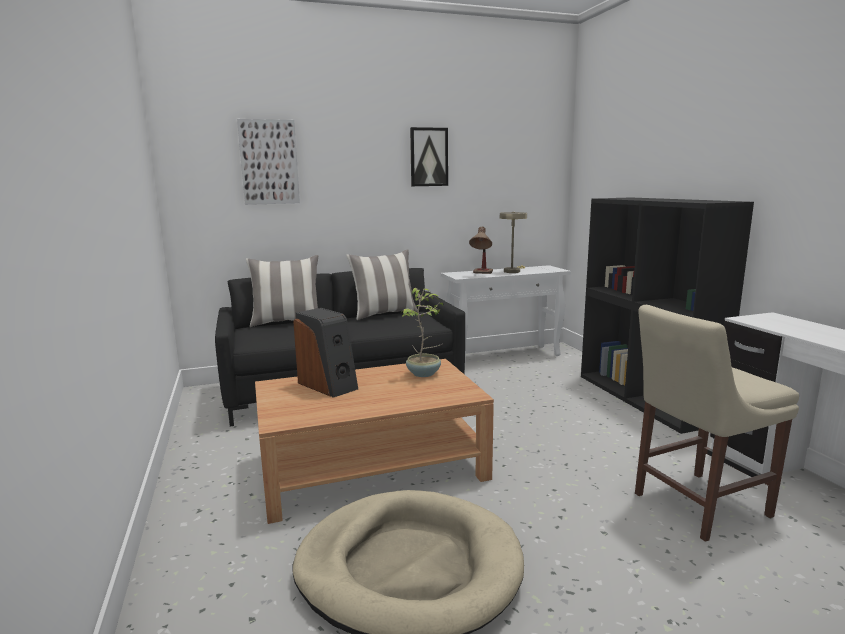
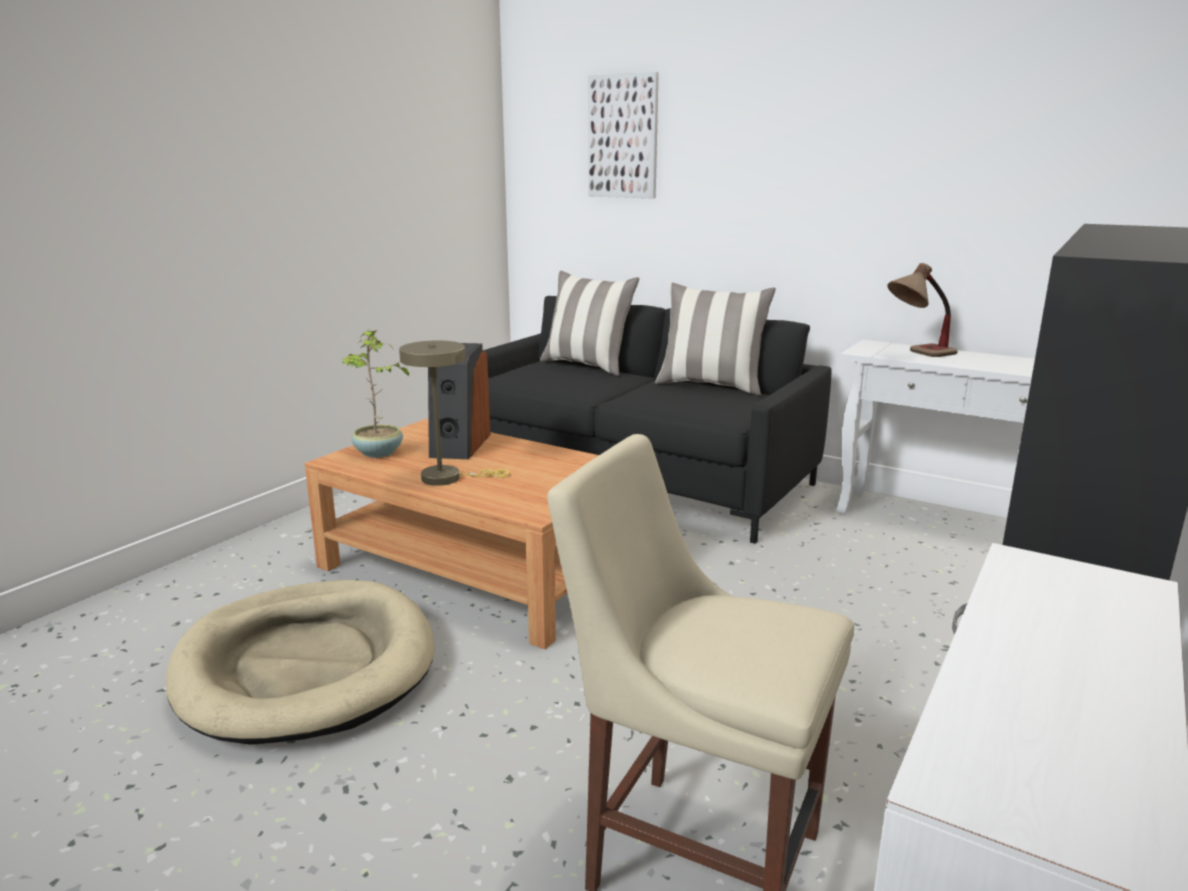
camera: 50 degrees right, 5 degrees up
potted plant [402,288,444,377] -> potted plant moved to [342,329,409,458]
picture [410,127,448,186] -> none
beige table lamp [500,212,527,273] -> beige table lamp moved to [399,341,509,486]

